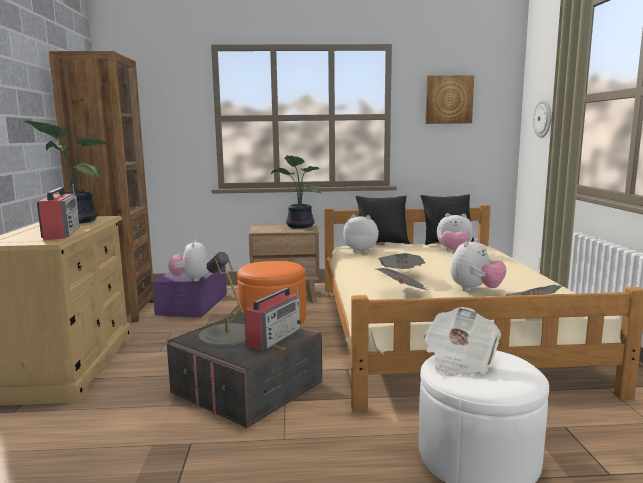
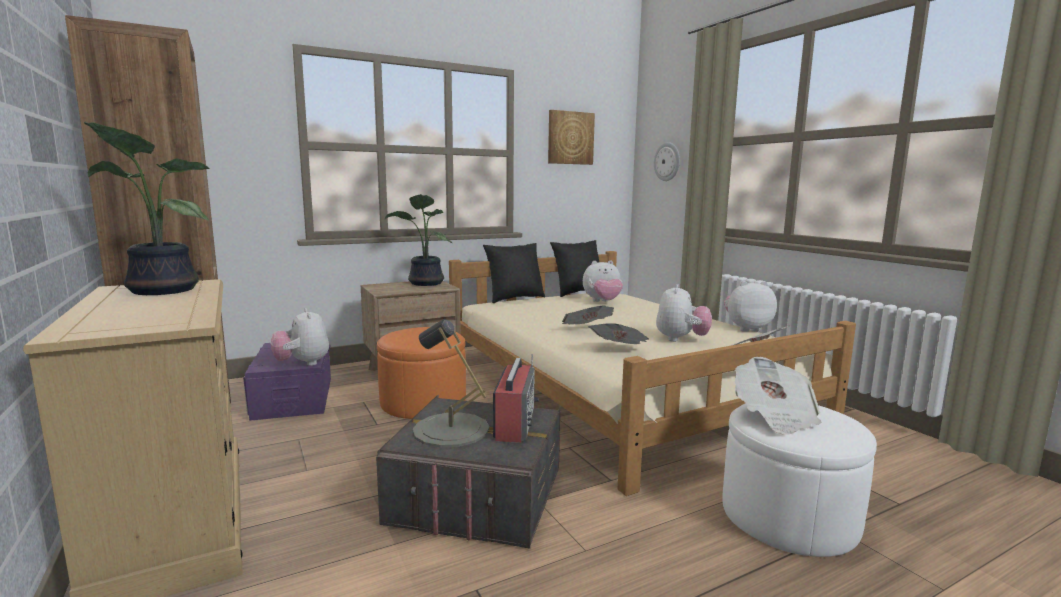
camera: 25 degrees left, 0 degrees up
radio [37,184,82,240] -> none
plush toy [343,215,379,253] -> plush toy moved to [724,281,777,332]

